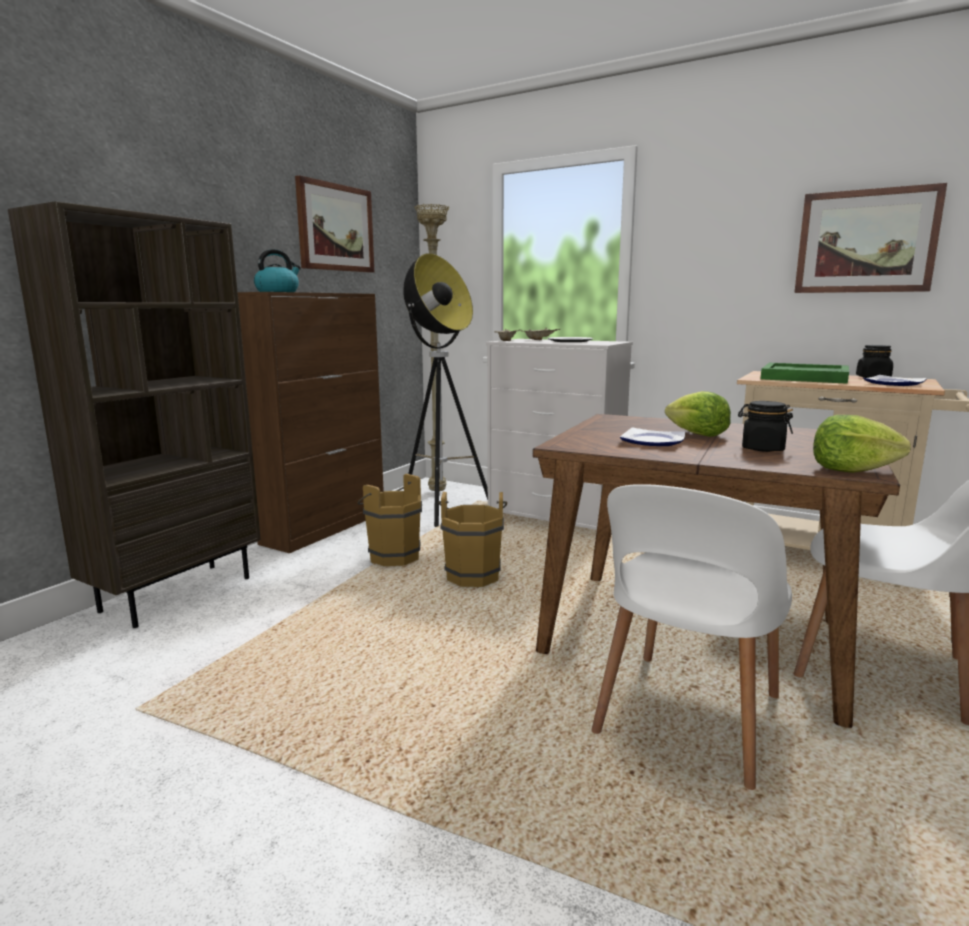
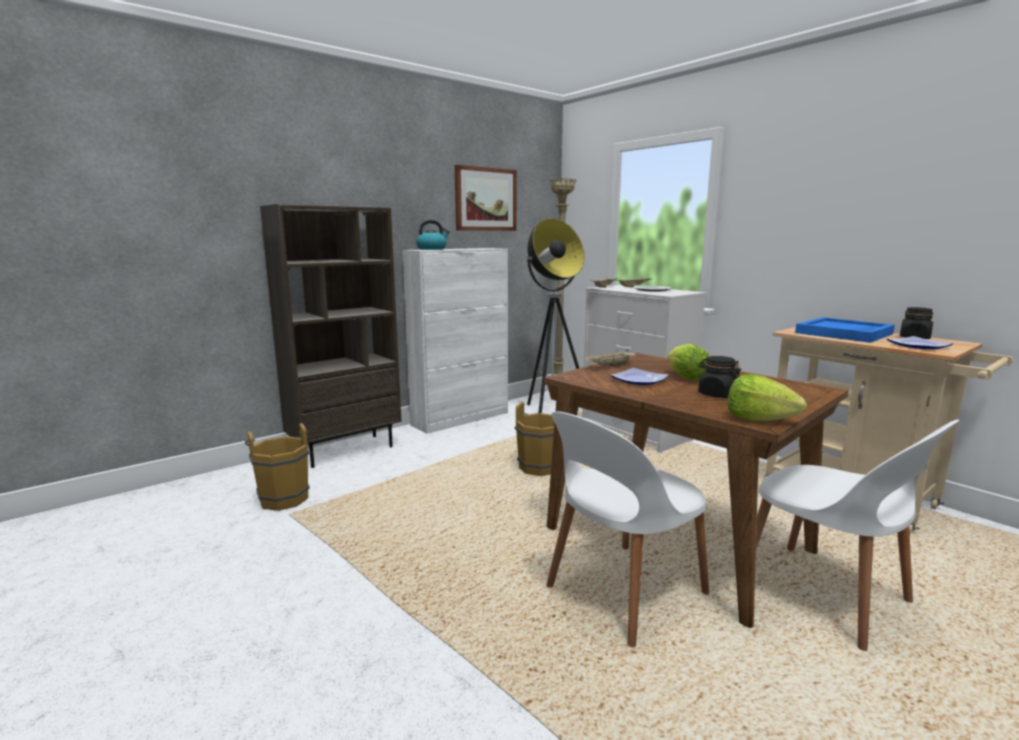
camera: 20 degrees right, 0 degrees up
brown cabinet [238,292,384,553] -> white cabinet [402,248,508,434]
brown bucket [358,474,422,566] -> brown bucket moved to [245,423,310,511]
green tray [761,363,849,384] -> blue tray [795,317,895,343]
picture [794,183,947,293] -> none
none -> beige tray [583,350,636,367]

